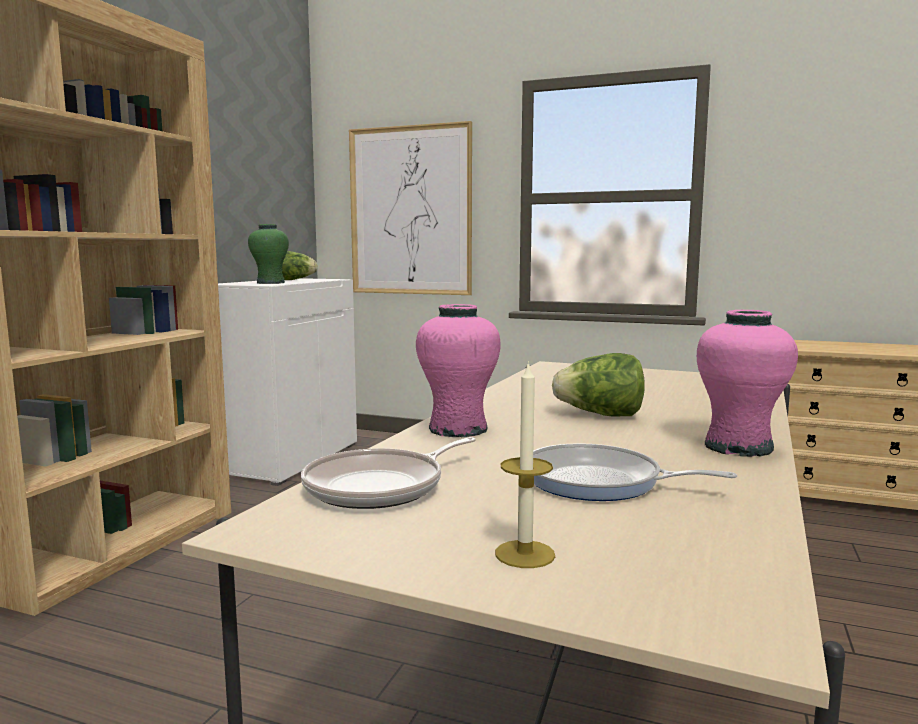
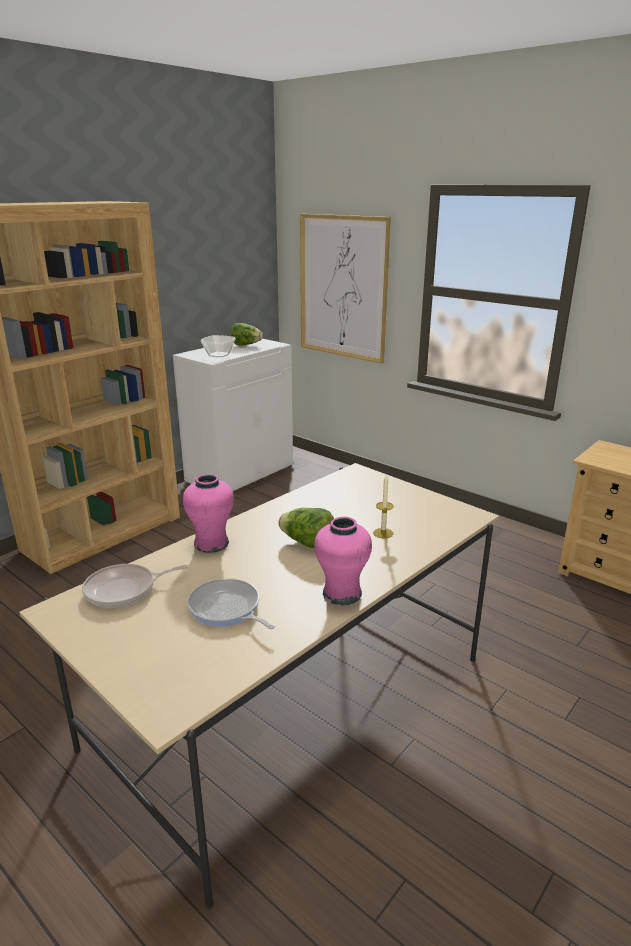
camera: 20 degrees right, 15 degrees up
green vase [248,224,289,284] -> bowl [201,335,236,357]
candle [495,361,555,568] -> candle moved to [373,474,394,538]

